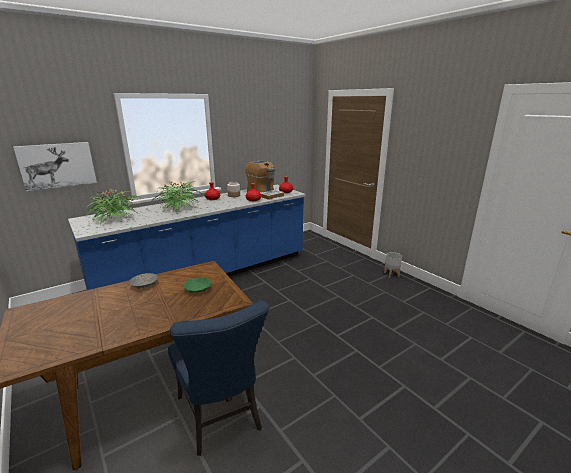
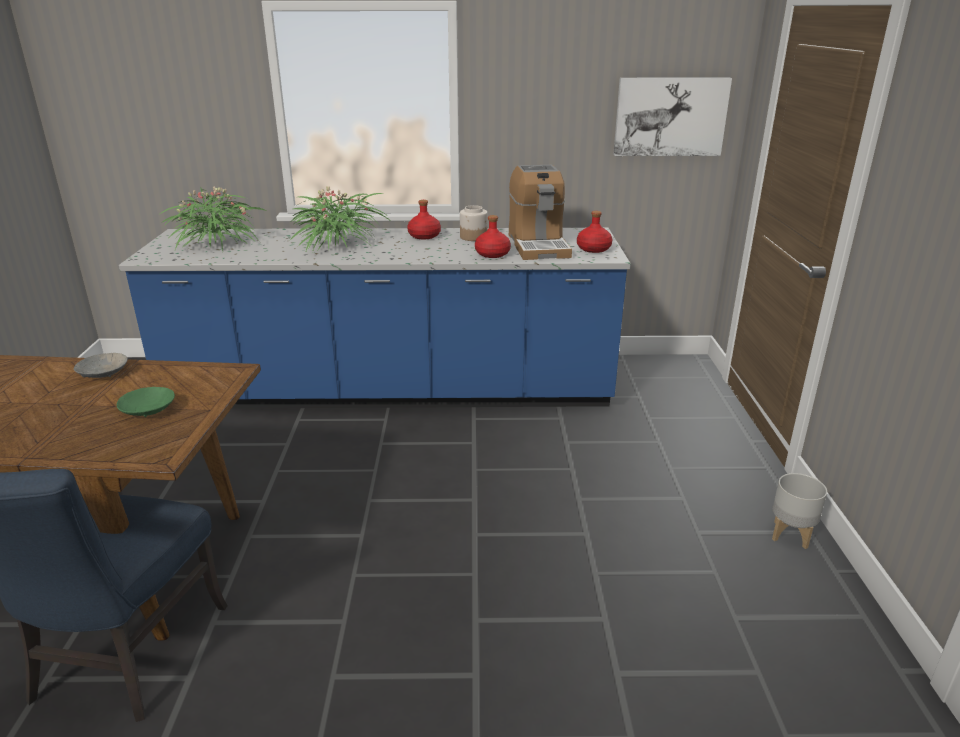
camera: 35 degrees right, 5 degrees up
picture [13,142,97,191] -> picture moved to [613,78,732,156]

